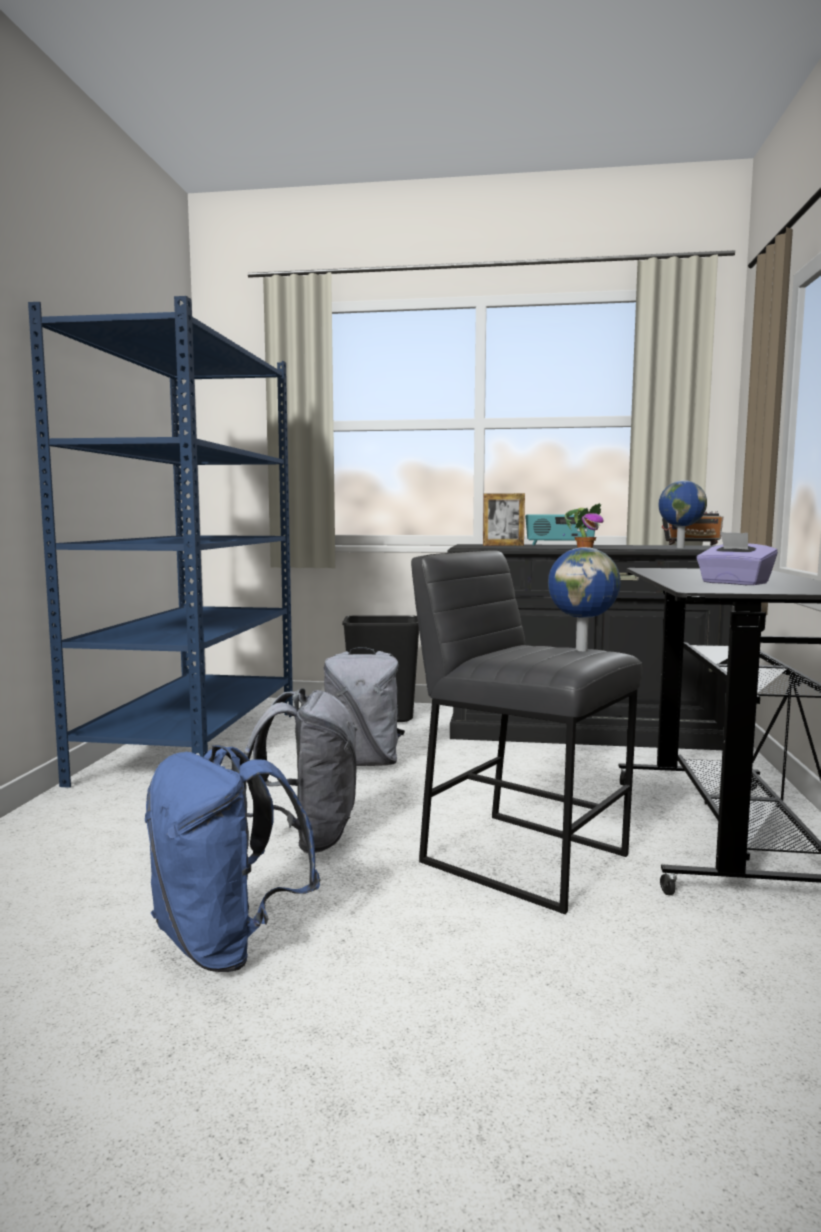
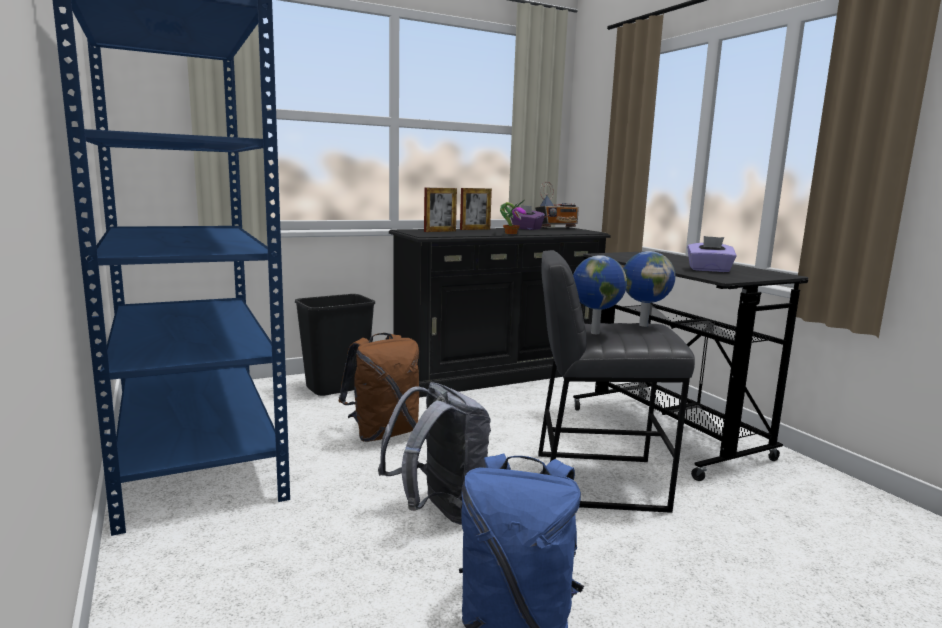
camera: 35 degrees left, 5 degrees up
grey backpack [324,647,405,766] -> brown backpack [339,333,419,442]
radio [525,514,595,545] -> picture frame [460,188,492,230]
globe [658,480,707,548] -> globe moved to [573,255,627,334]
none -> purple tissue box [511,205,545,230]

